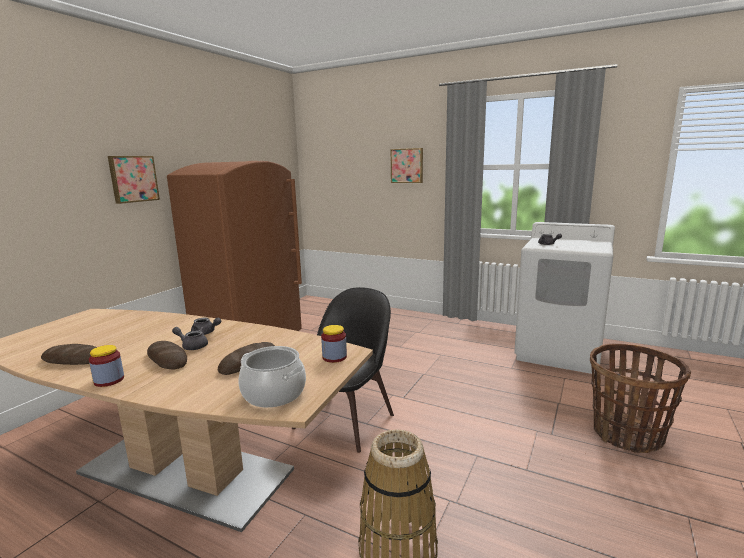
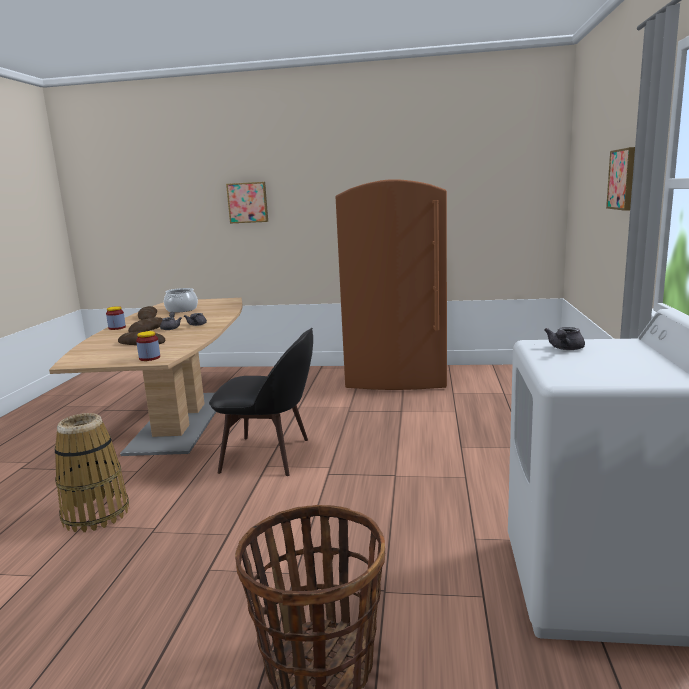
camera: 70 degrees right, 0 degrees up
picture [108,156,160,204] -> picture moved to [226,182,268,224]
cooking pot [238,346,306,408] -> cooking pot moved to [164,288,198,313]

